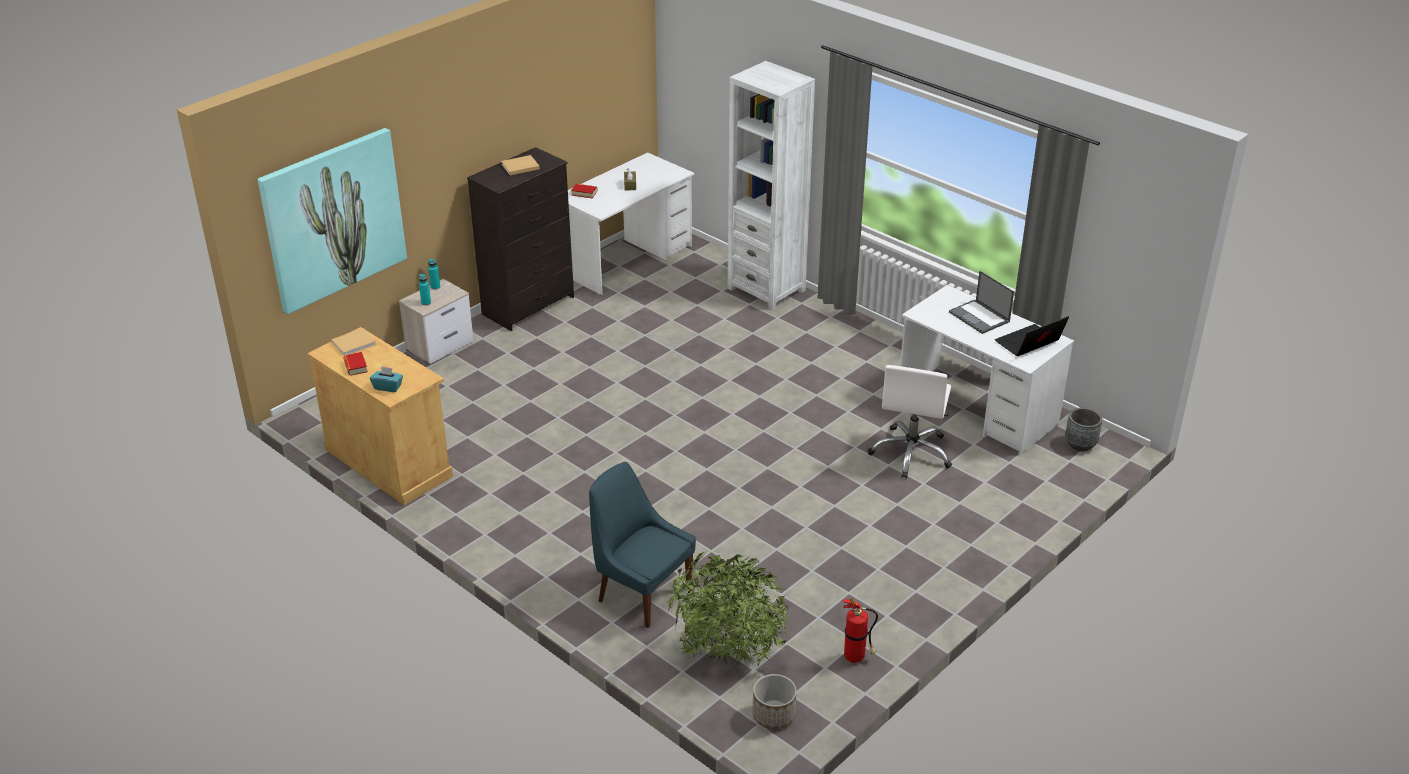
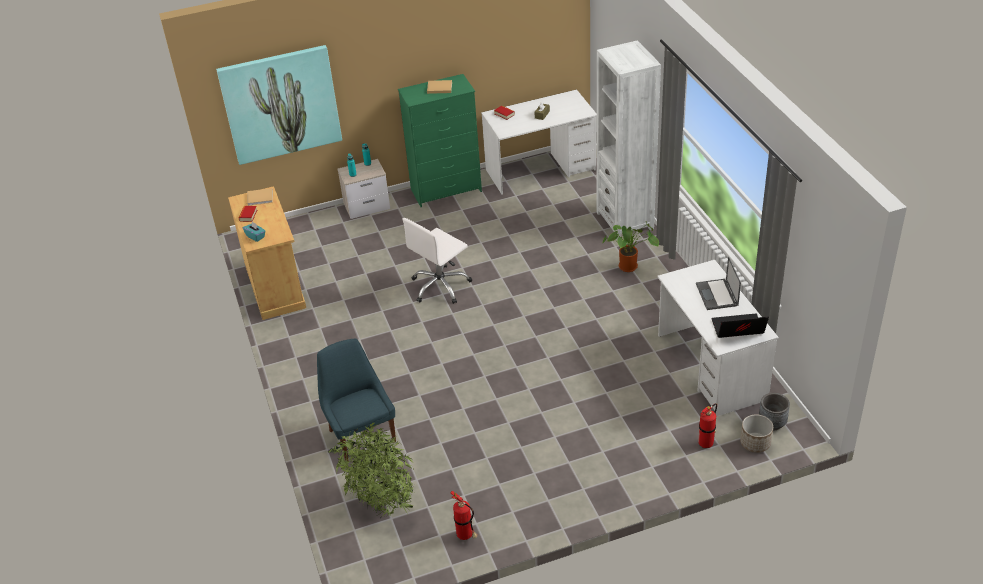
camera: 30 degrees right, 5 degrees up
black dresser [467,147,574,331] -> green dresser [398,74,482,207]
planter [753,674,797,729] -> planter moved to [740,414,773,453]
white office chair [868,365,952,479] -> white office chair moved to [402,218,472,304]
none -> potted plant [602,222,659,272]
none -> fire extinguisher [698,403,717,448]

